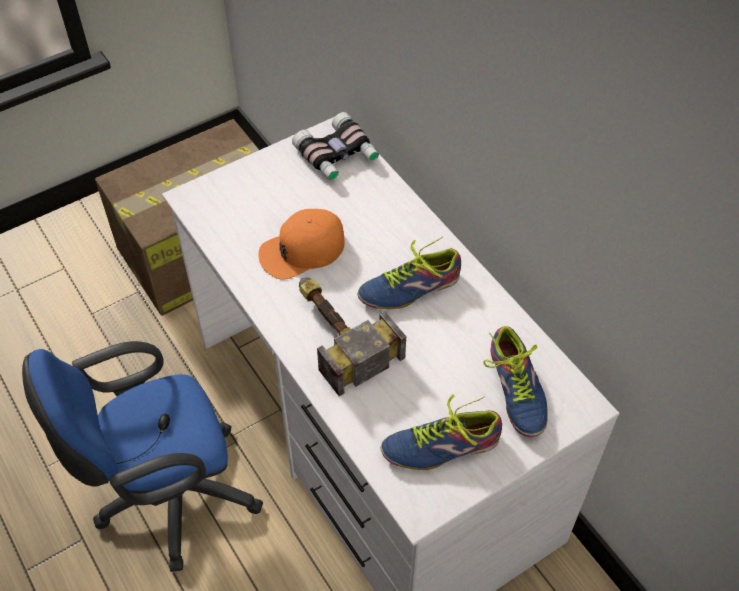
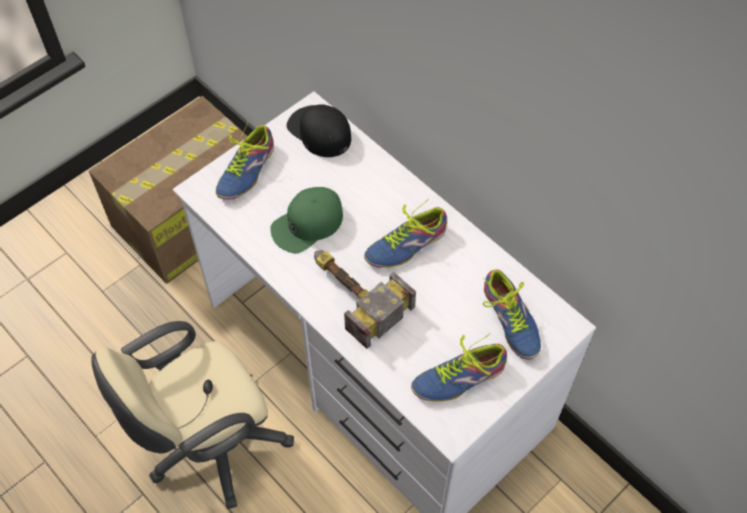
camera: 10 degrees left, 5 degrees up
blue office chair [22,341,263,572] -> beige office chair [91,321,294,509]
orange cap [259,209,345,280] -> green cap [270,187,343,253]
binoculars [292,112,379,181] -> black cap [286,104,351,157]
none -> shoe [216,122,274,200]

